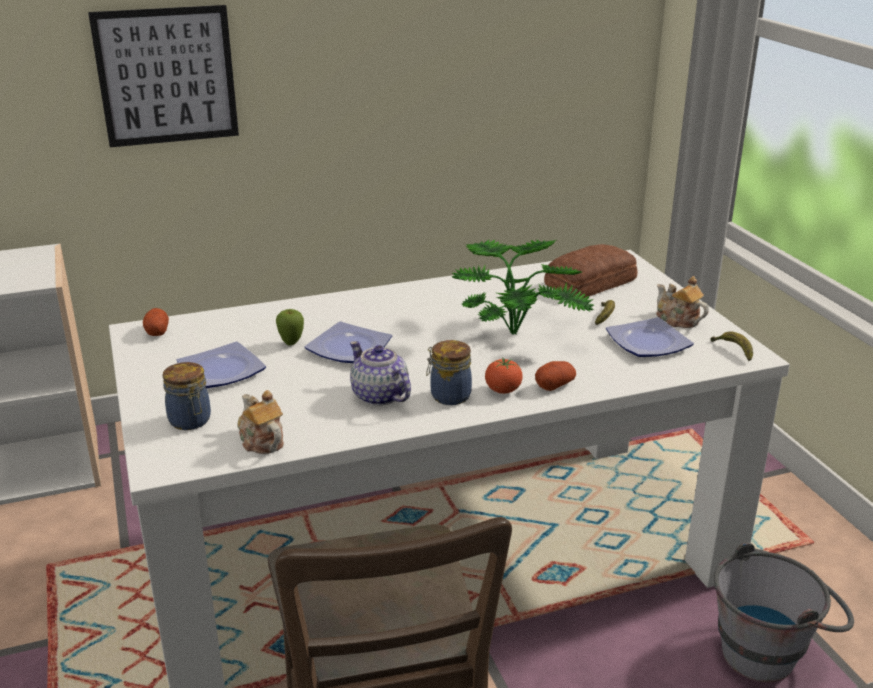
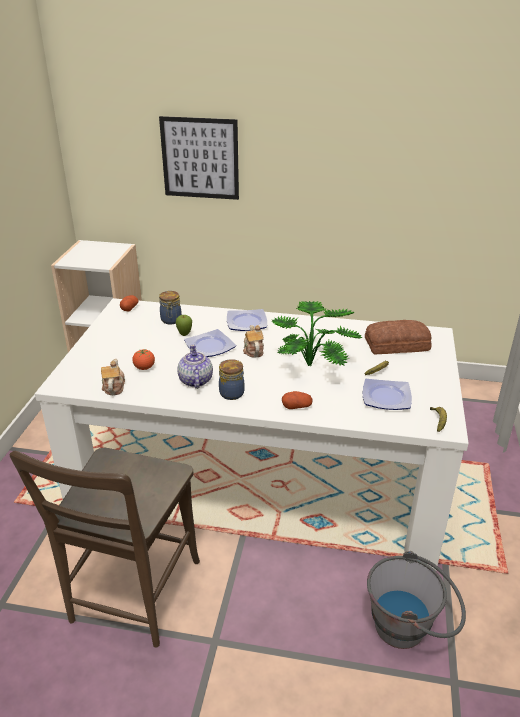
camera: 30 degrees right, 5 degrees up
jar [163,362,211,430] -> jar moved to [159,291,182,325]
plate [177,342,266,388] -> plate moved to [227,309,267,331]
tomato [485,357,523,394] -> tomato moved to [132,349,155,370]
teapot [656,276,709,328] -> teapot moved to [243,325,264,358]

